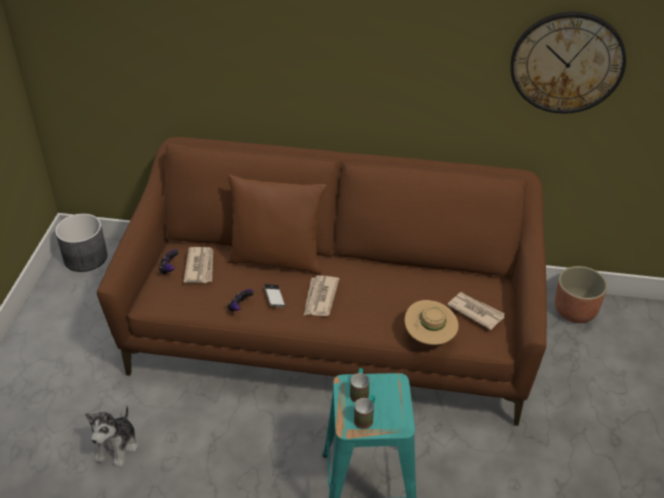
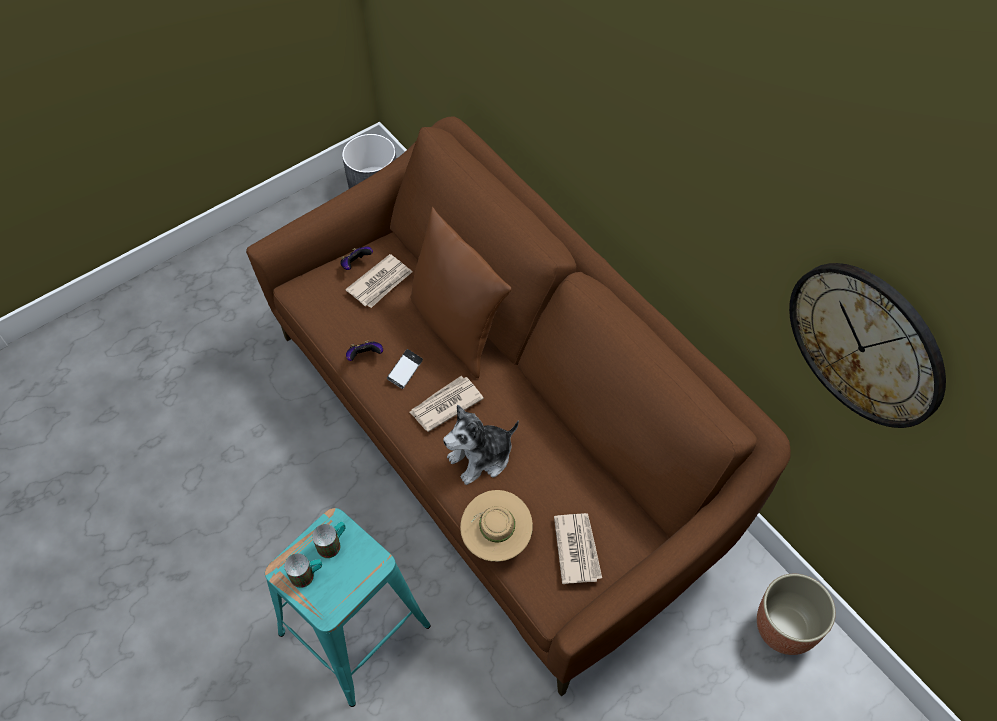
camera: 45 degrees right, 15 degrees up
plush toy [85,406,138,468] -> plush toy moved to [443,405,519,485]

